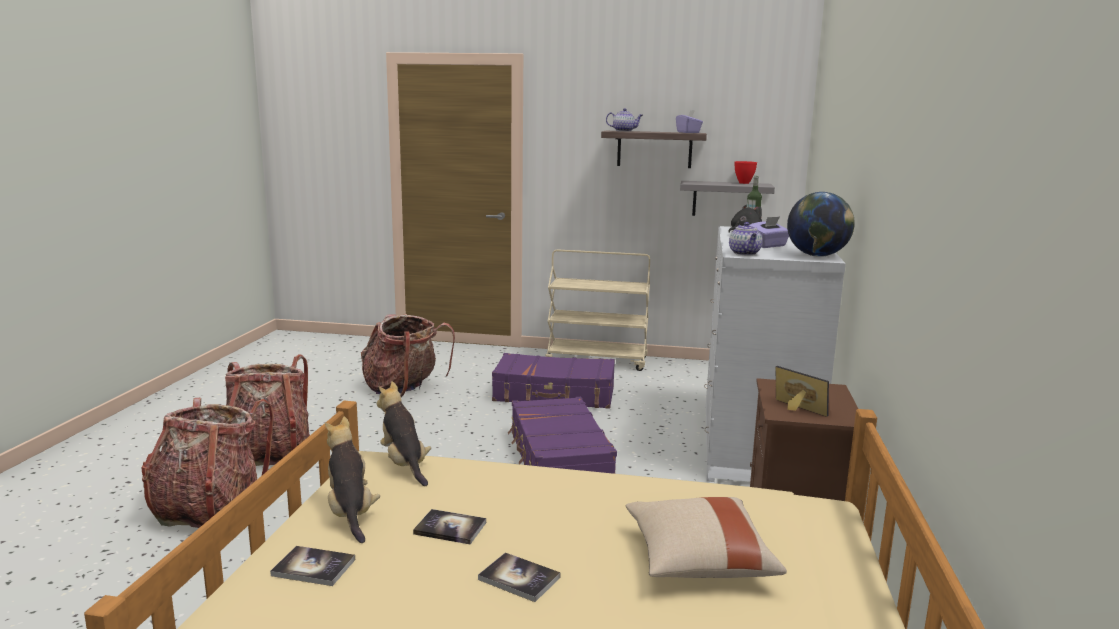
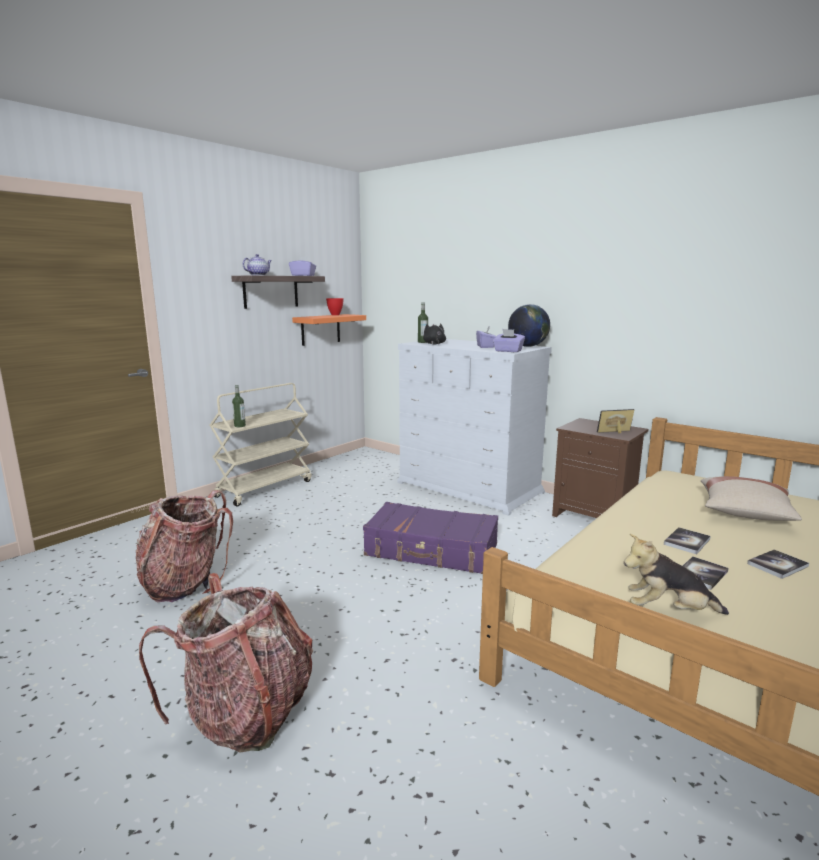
camera: 60 degrees left, 0 degrees up
backpack [141,398,274,528] -> none
book [270,546,355,586] -> book moved to [664,527,711,554]
plush toy [377,381,431,486] -> none
purple suitcase [492,353,615,409] -> none
grey shelf [680,181,775,216] -> orange shelf [292,314,366,346]
teapot [729,222,762,256] -> purple tissue box [493,329,525,352]
none -> bottle [232,385,246,427]

